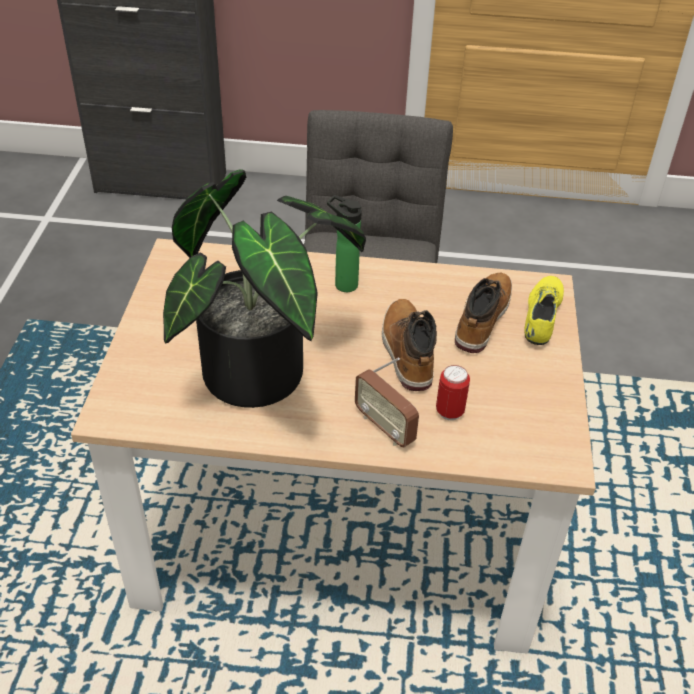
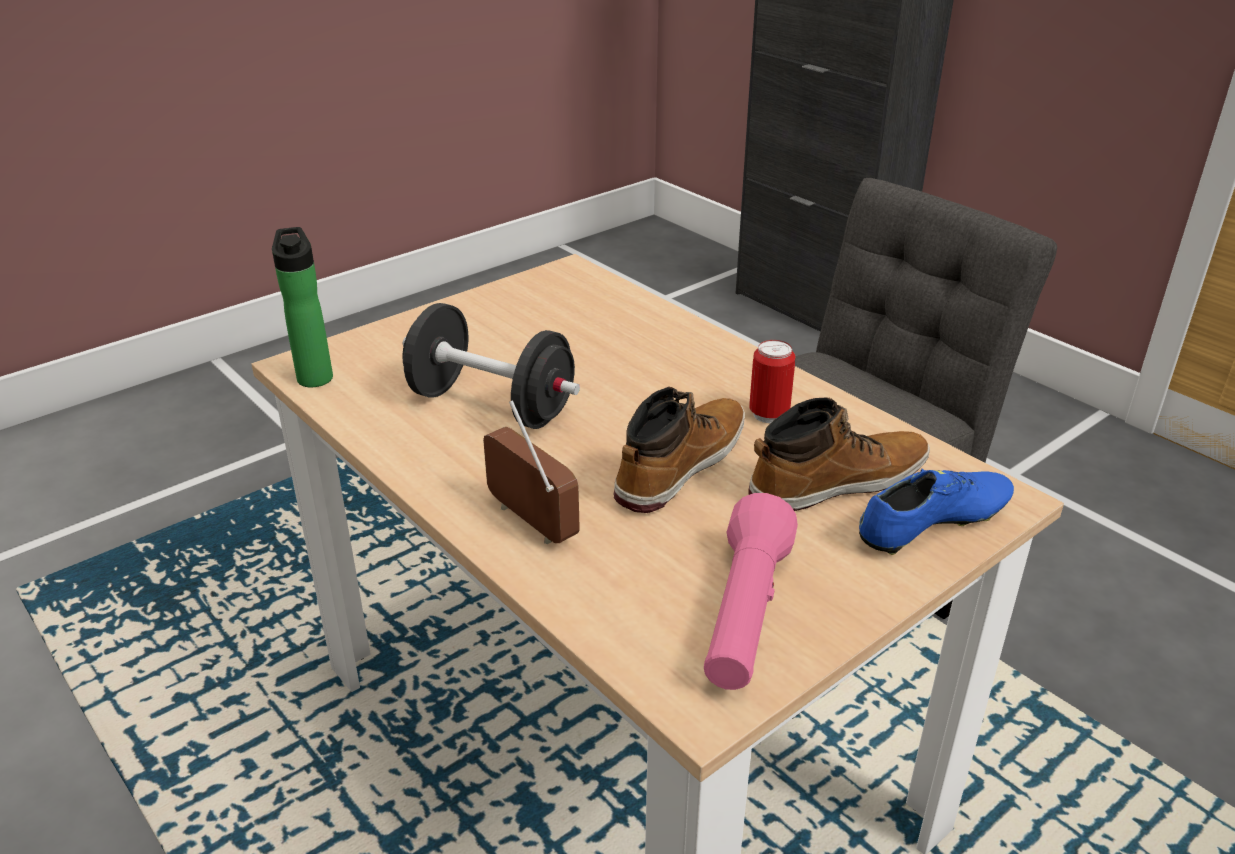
camera: 45 degrees right, 10 degrees down
potted plant [163,169,366,408] -> black dumbbell [402,303,580,429]
bottle [327,195,362,292] -> bottle moved to [272,227,333,387]
radio [355,358,419,447] -> radio turned 135 degrees clockwise [483,400,580,544]
can [436,365,470,420] -> can moved to [749,340,795,423]
yellow shoe [524,276,564,345] -> blue shoe [859,469,1014,555]
none -> pink flashlight [704,493,798,690]

